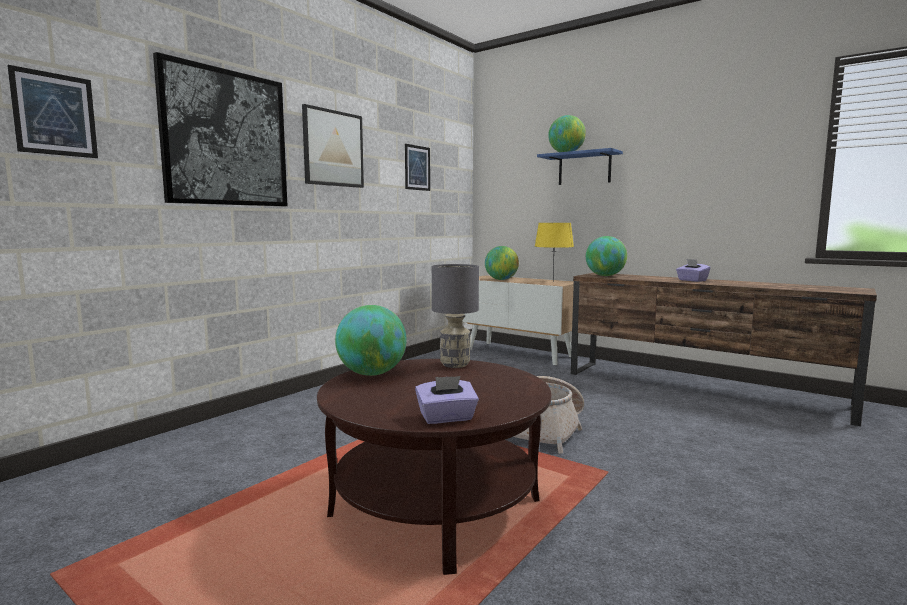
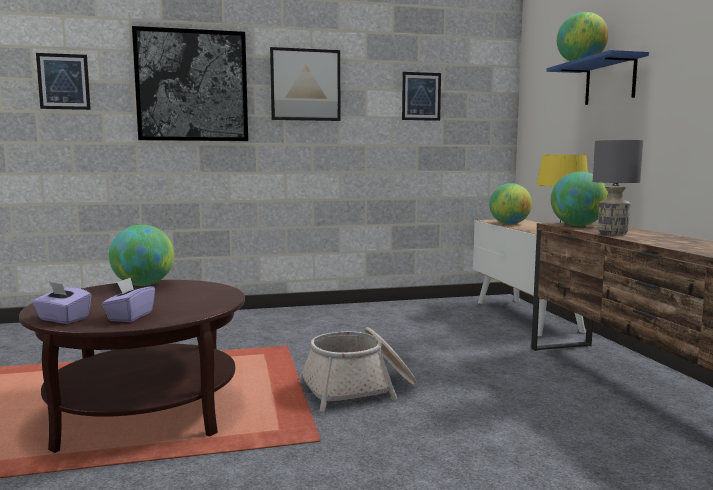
camera: 40 degrees right, 0 degrees up
grey table lamp [432,264,479,368] -> grey table lamp moved to [593,140,643,235]
purple tissue box [676,259,711,282] -> purple tissue box moved to [102,278,155,322]

